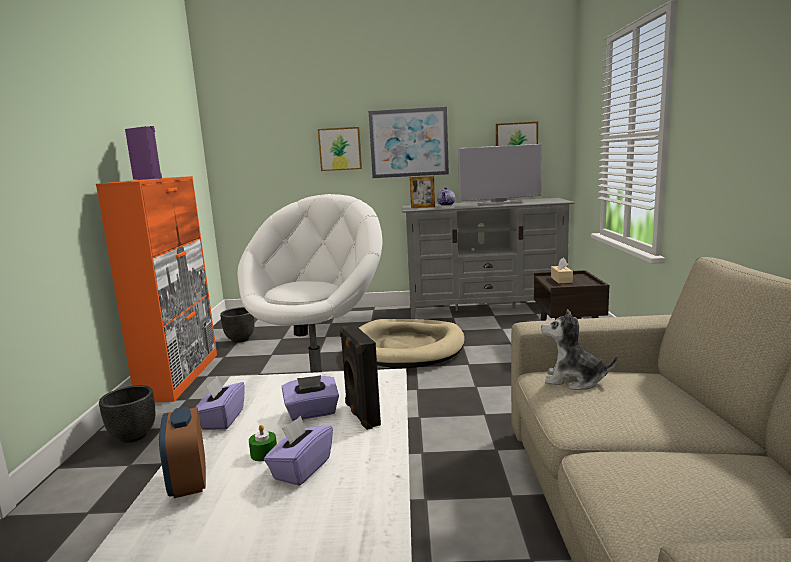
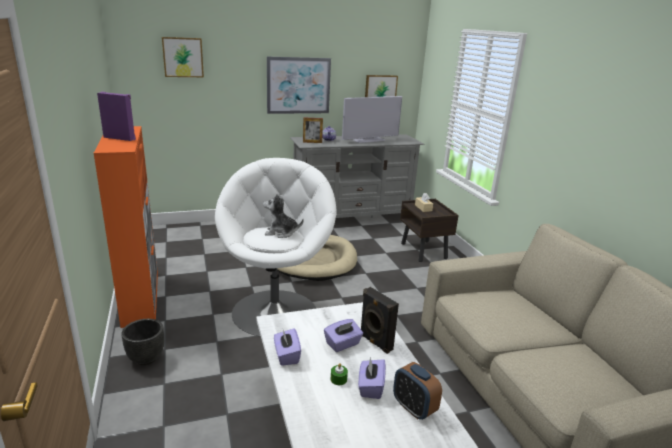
camera: 20 degrees left, 10 degrees up
alarm clock [159,406,206,498] -> alarm clock moved to [393,362,442,420]
black planter [220,307,255,343] -> none
picture [318,127,362,171] -> picture moved to [162,37,204,77]
plush toy [541,309,618,390] -> plush toy moved to [263,194,304,238]

